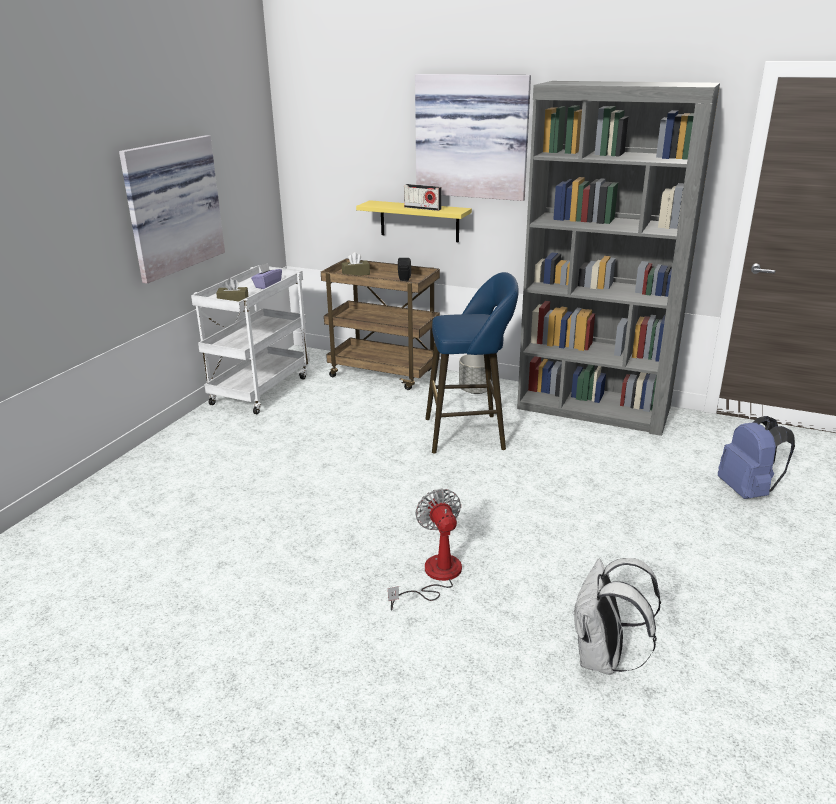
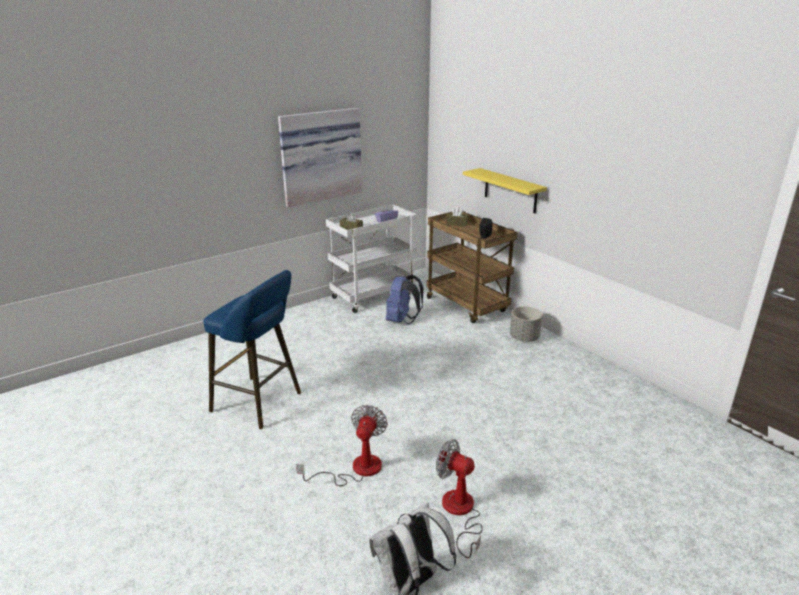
camera: 30 degrees right, 0 degrees up
radio [404,184,442,211] -> none
picture [415,74,531,201] -> none
blue stool [425,272,519,454] -> blue stool moved to [204,270,301,429]
grey bookcase [517,81,720,436] -> none
blue backpack [718,416,795,499] -> blue backpack moved to [386,275,424,324]
none -> fan [436,439,483,558]

